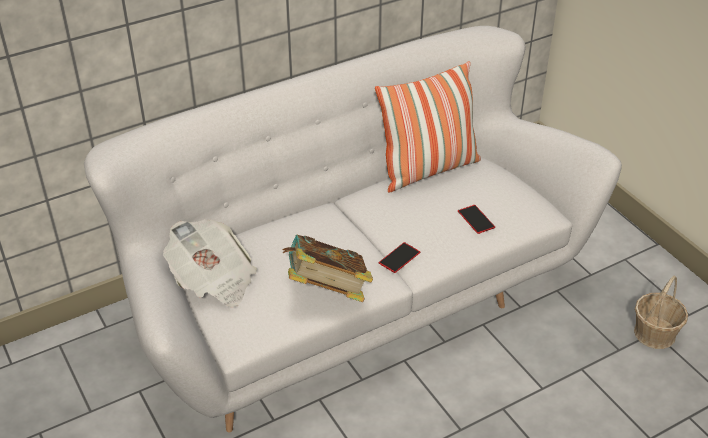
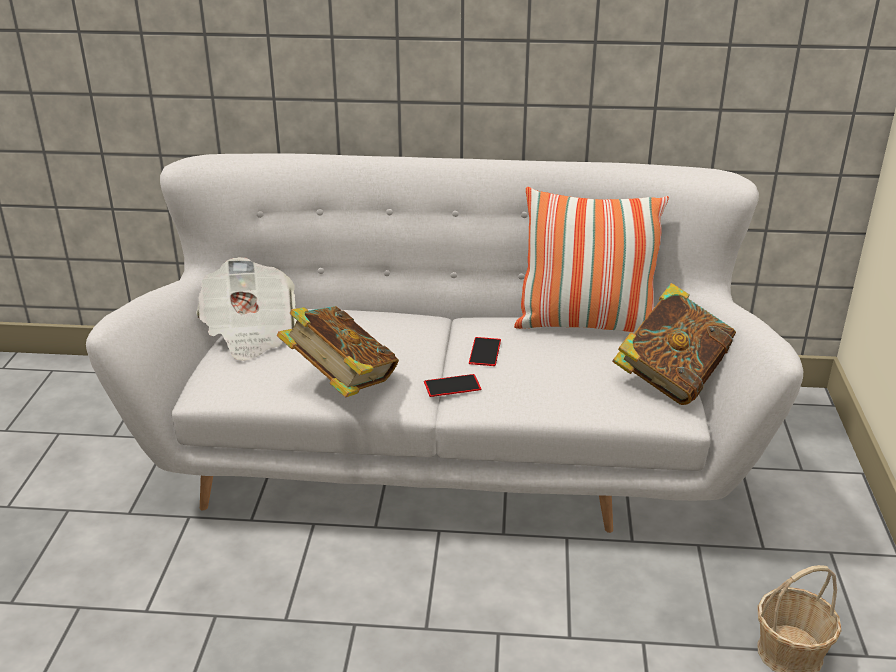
camera: 35 degrees right, 10 degrees down
phone [458,205,495,234] -> phone moved to [469,337,501,366]
none -> book [612,283,736,405]

